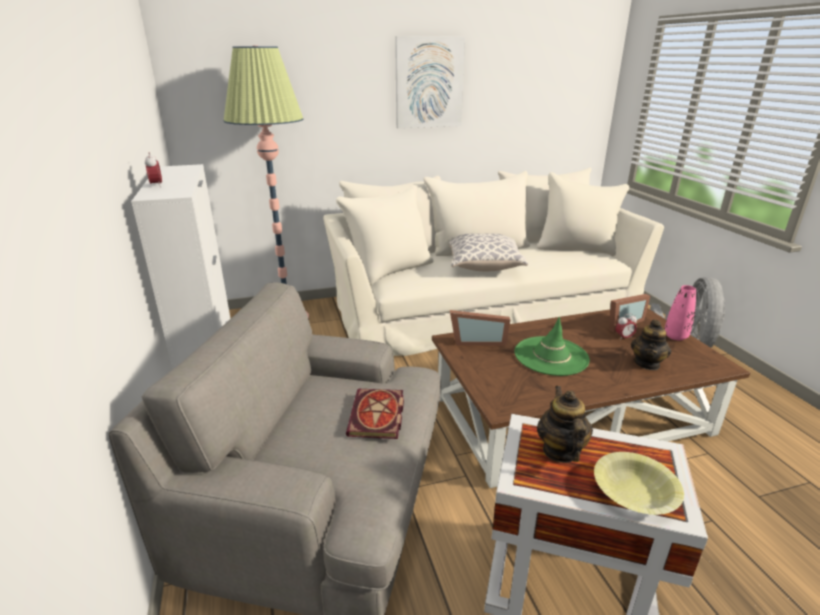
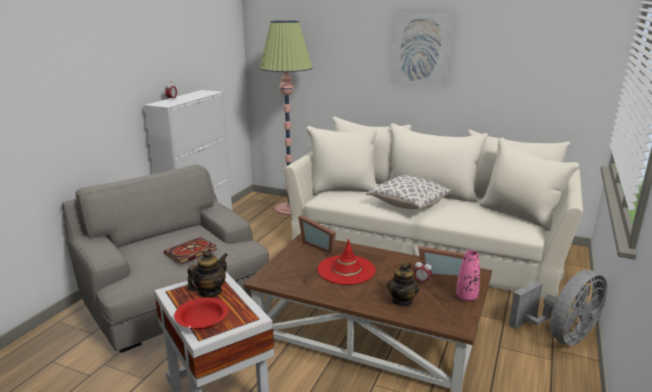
camera: 40 degrees right, 5 degrees down
green hat [514,317,590,376] -> red hat [317,239,376,285]
yellow bowl [594,452,684,515] -> red bowl [174,298,228,330]
teapot [631,320,671,370] -> teapot turned 45 degrees counterclockwise [387,262,419,307]

